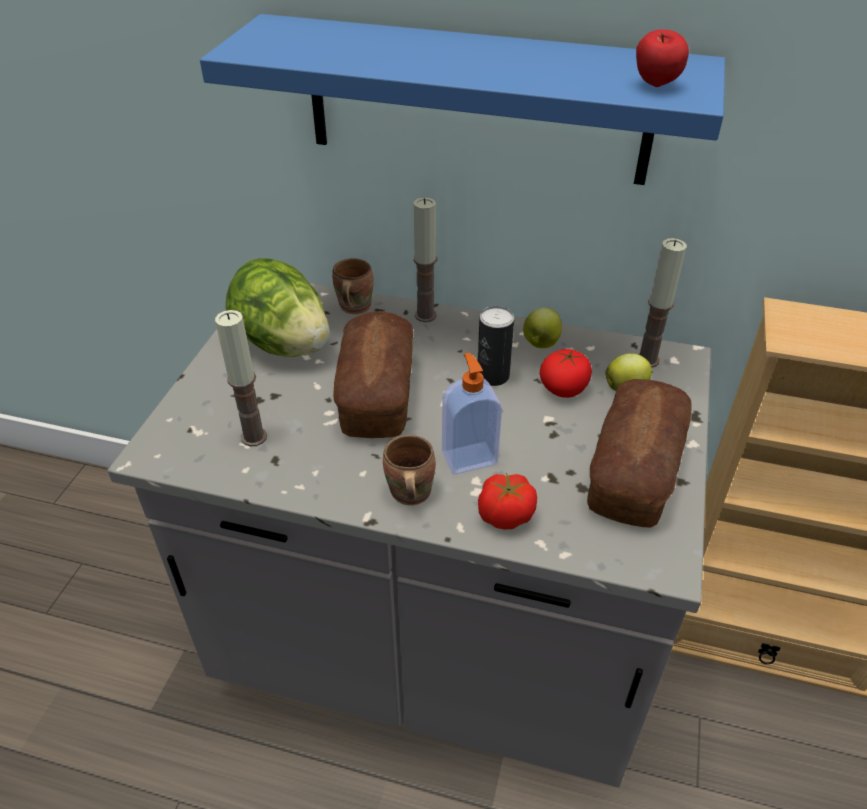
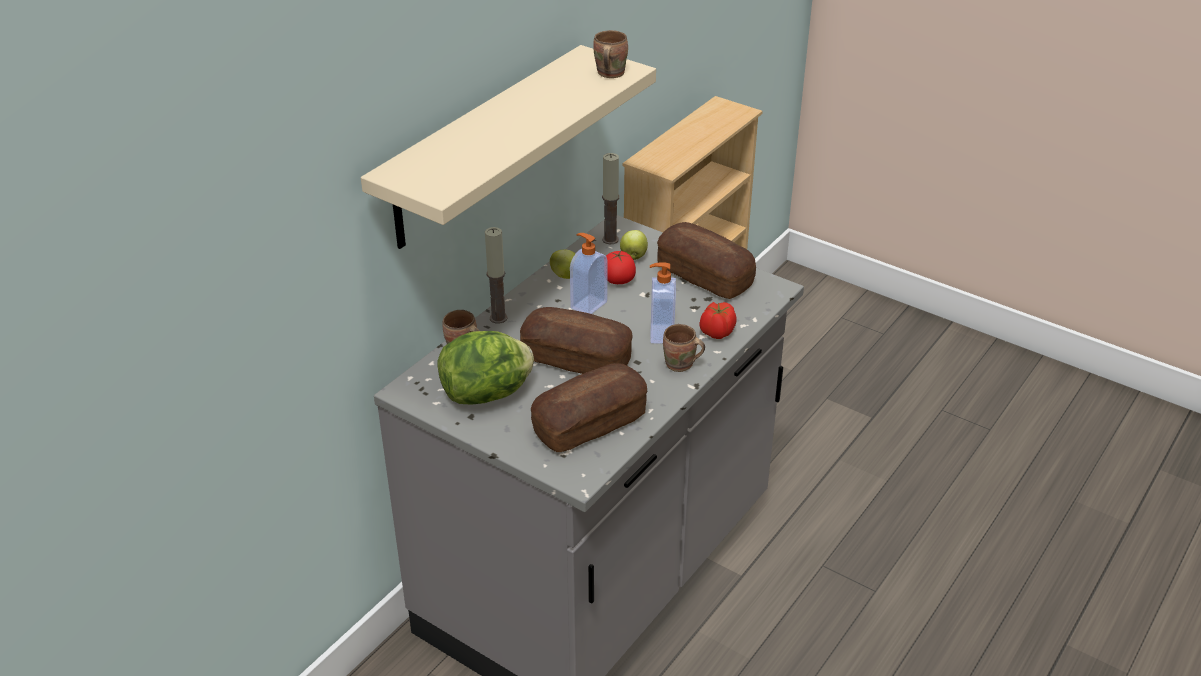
camera: 70 degrees left, 5 degrees down
blue shelf [200,14,725,185] -> beige shelf [361,45,656,249]
candle [215,310,267,447] -> bread [531,363,647,452]
can [478,306,514,386] -> soap dispenser [570,233,608,314]
apple [636,29,689,87] -> brown mug [593,30,628,78]

